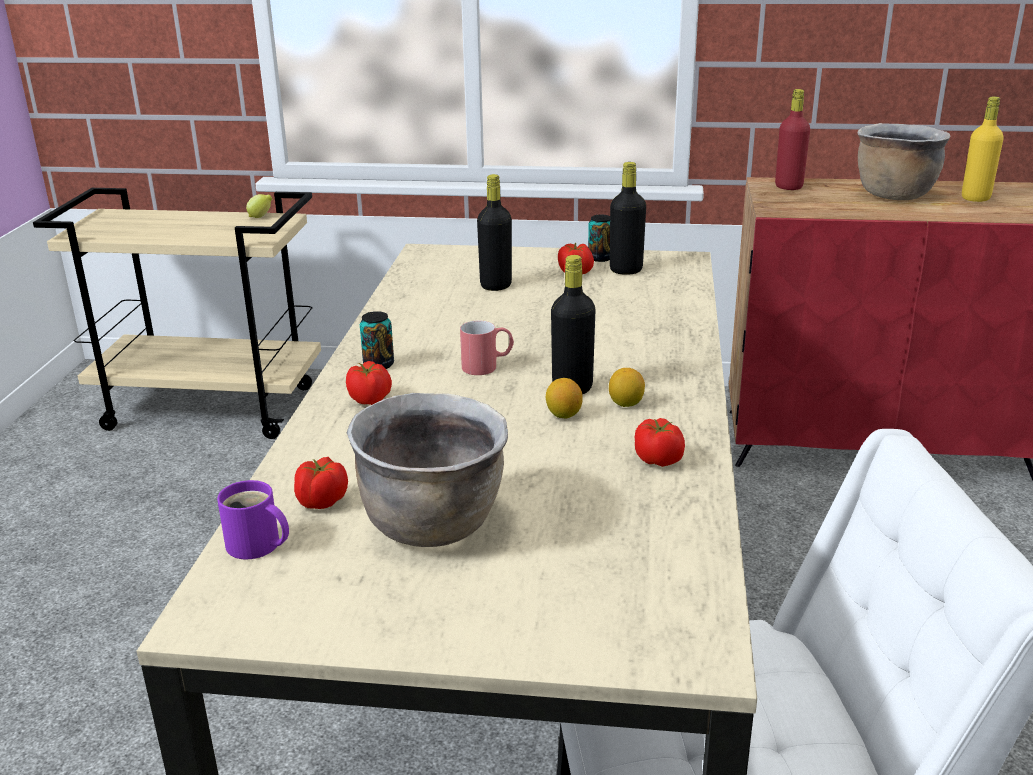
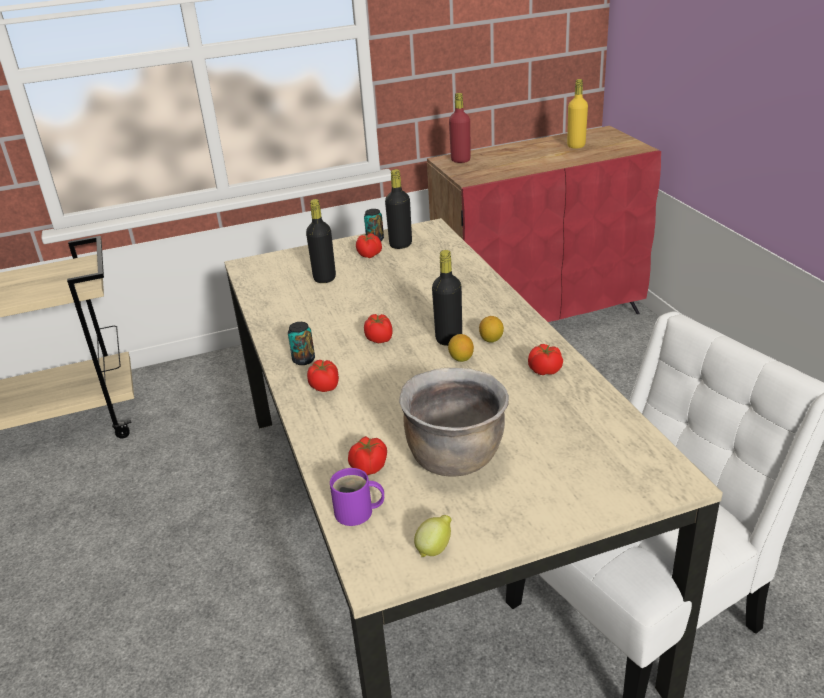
camera: 25 degrees left, 5 degrees up
lemon [246,194,273,218] -> lemon moved to [414,515,452,557]
red mug [460,321,514,375] -> tomato [364,314,393,344]
brown cooking pot [858,123,950,200] -> none

